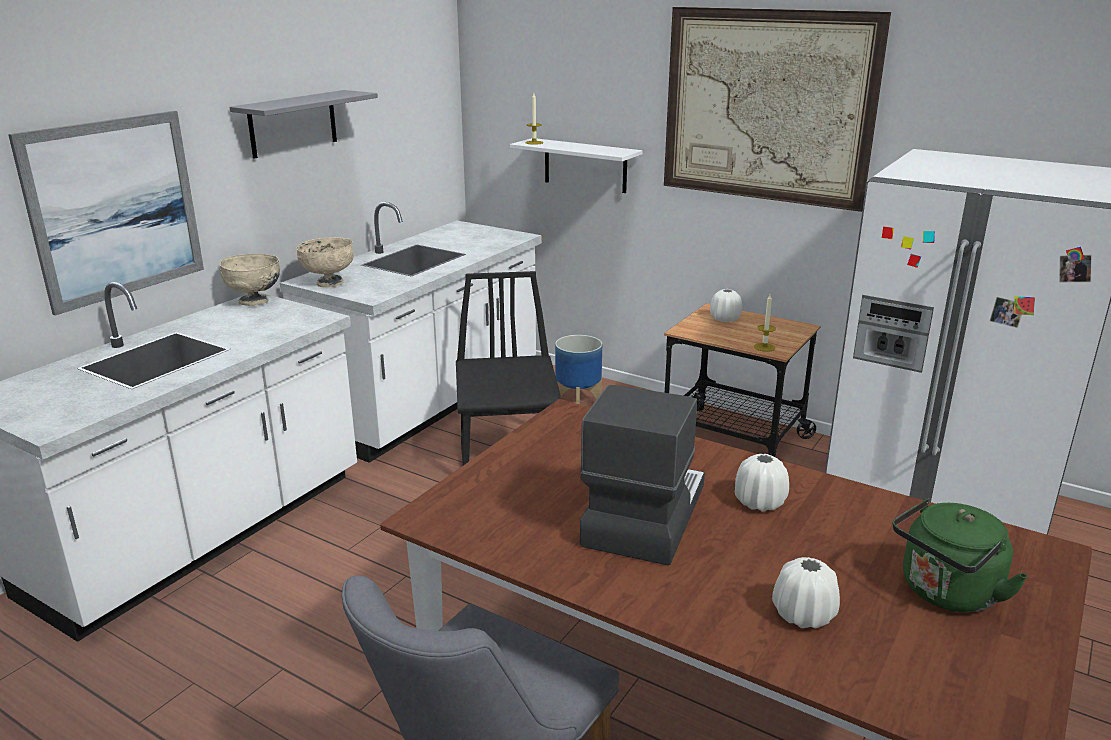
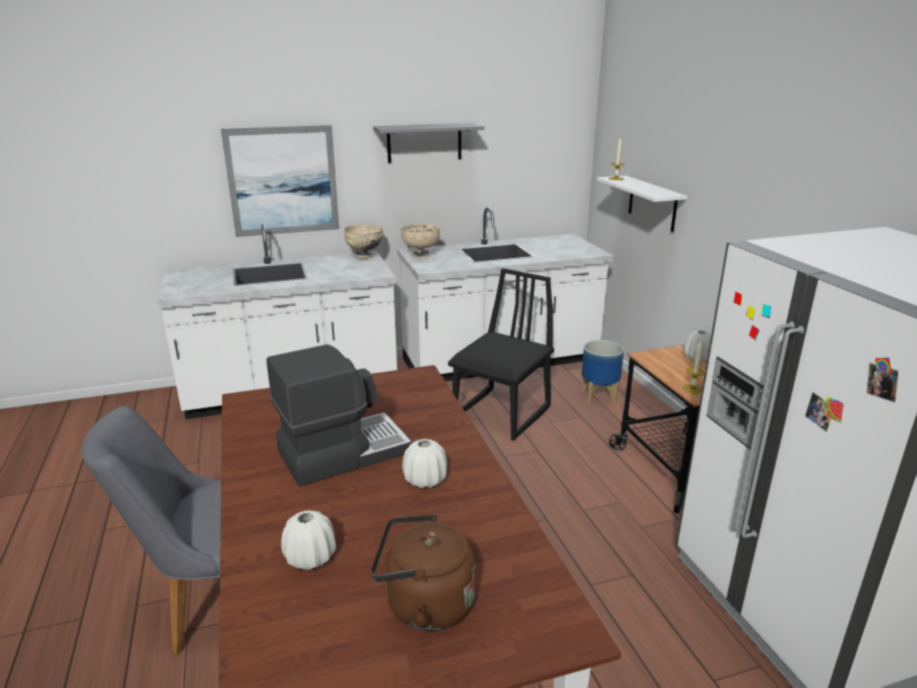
camera: 40 degrees right, 0 degrees up
picture [664,7,891,212] -> none
green kettle [893,498,1028,612] -> brown kettle [371,514,476,631]

